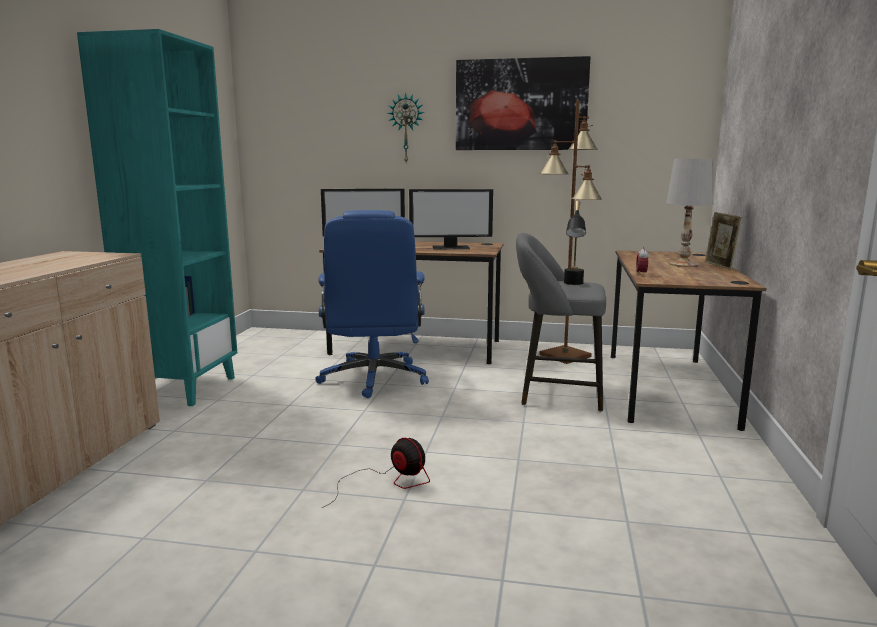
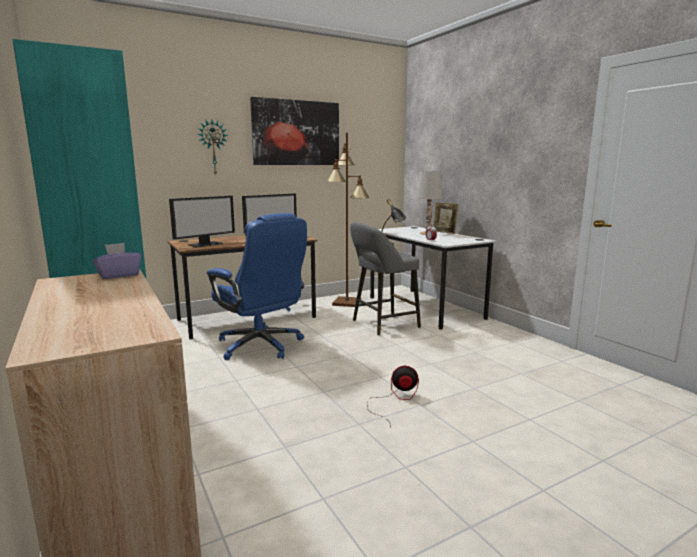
camera: 40 degrees left, 0 degrees up
brown desk [611,251,766,431] -> white desk [370,226,496,330]
none -> purple tissue box [93,243,141,279]

